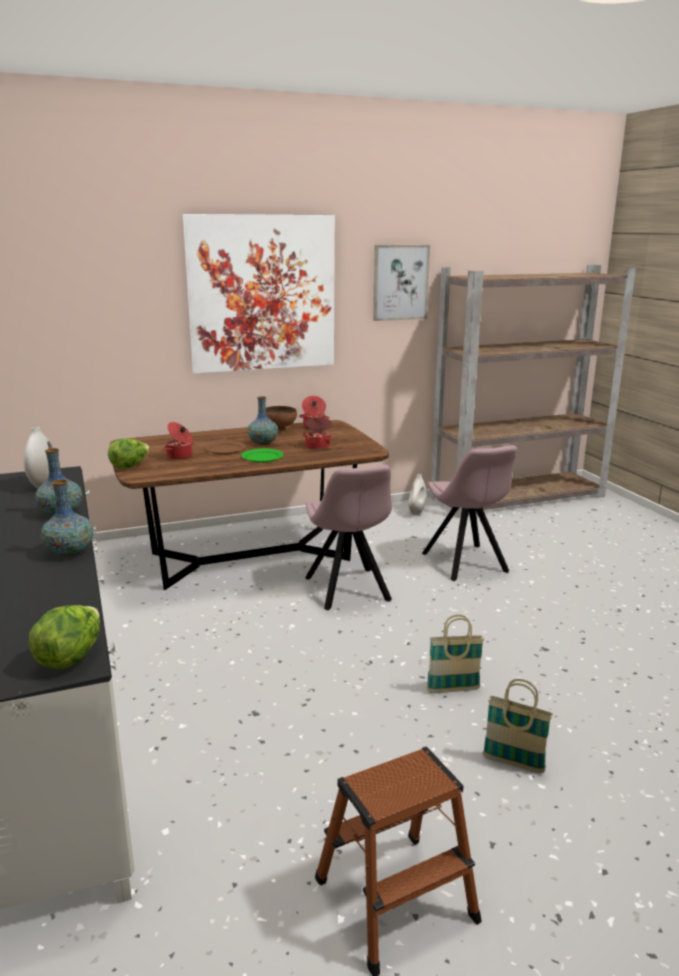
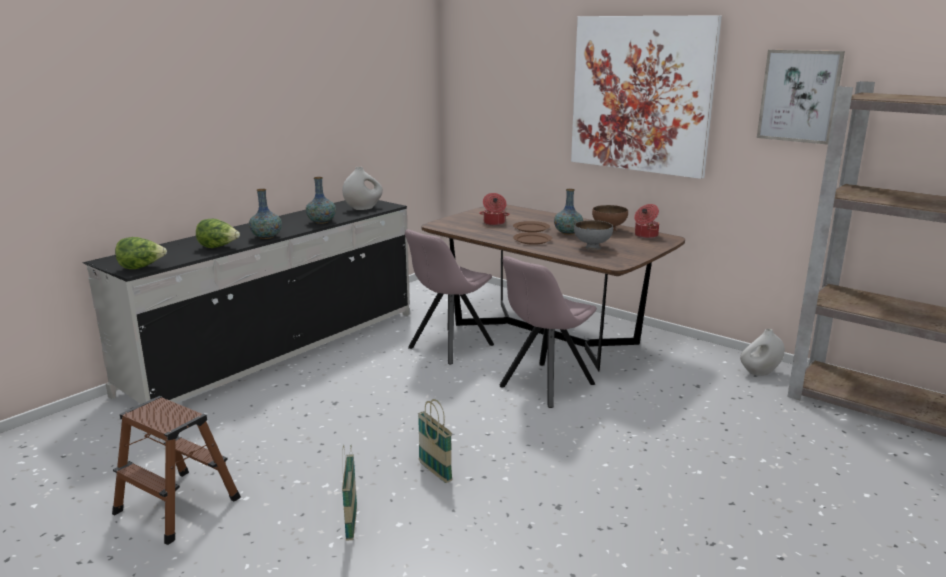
camera: 60 degrees right, 0 degrees up
lettuce [108,438,150,469] -> lettuce moved to [196,219,240,248]
green plate [241,448,284,463] -> brown plate [513,232,552,245]
cooking pot [302,416,334,450] -> grey bowl [574,220,613,250]
pink chair [422,445,517,581] -> pink chair moved to [405,230,494,365]

